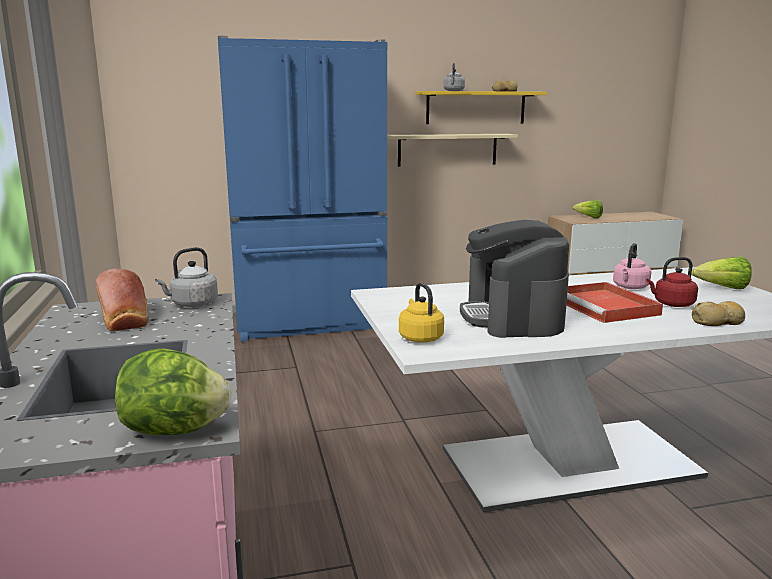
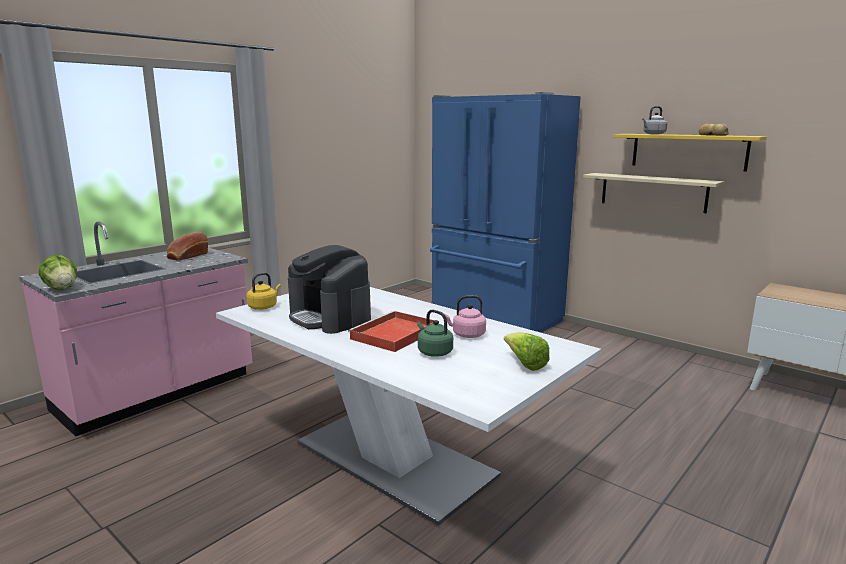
camera: 55 degrees right, 0 degrees up
grey kettle [155,247,218,307] -> none
coffee machine [460,220,569,338] -> coffee machine turned 90 degrees counterclockwise [288,245,371,334]
lettuce [573,200,603,218] -> none
red kettle [646,257,698,307] -> green kettle [417,309,453,357]
bread [692,301,745,326] -> none

